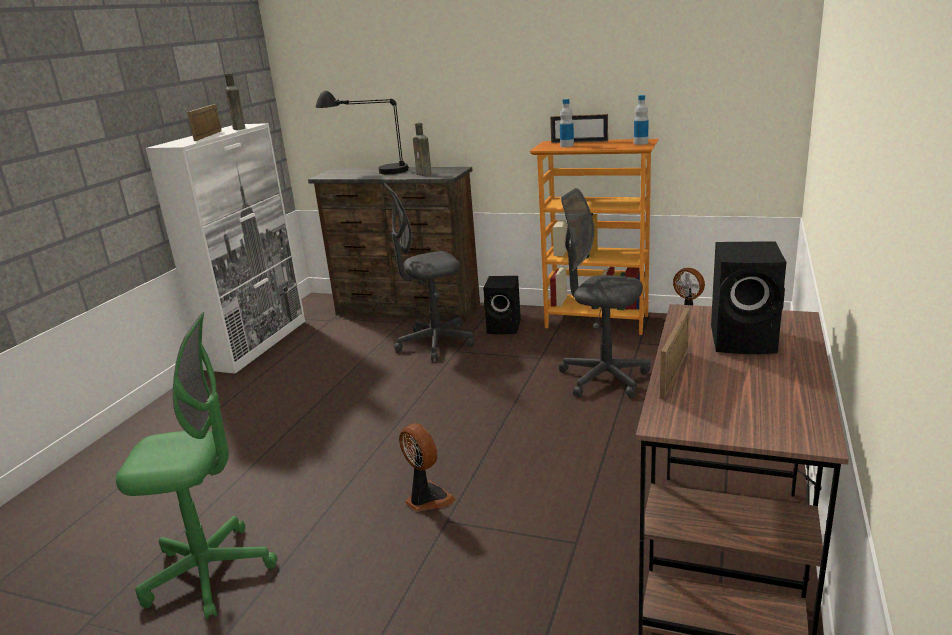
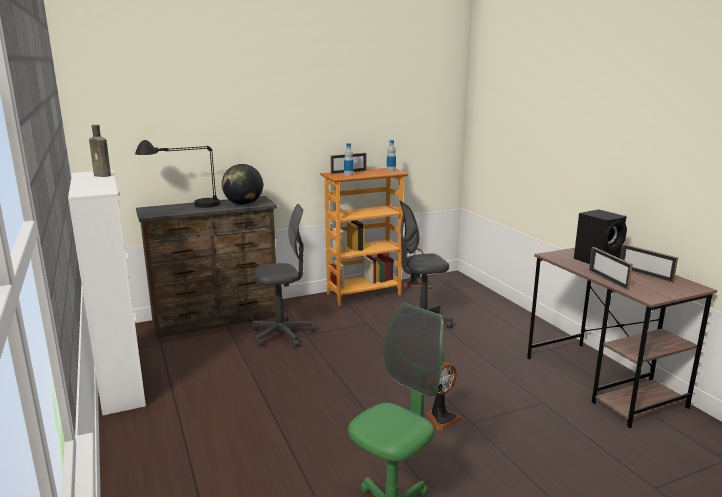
camera: 45 degrees left, 5 degrees down
picture frame [187,104,222,141] -> picture frame moved to [620,244,678,283]
grey office chair [384,183,475,361] -> grey office chair turned 135 degrees counterclockwise [253,204,315,348]
fan [399,423,456,512] -> fan turned 135 degrees clockwise [427,362,462,430]
brown bottle [413,123,431,176] -> globe [222,164,263,205]
black speaker [483,276,521,334] -> none

